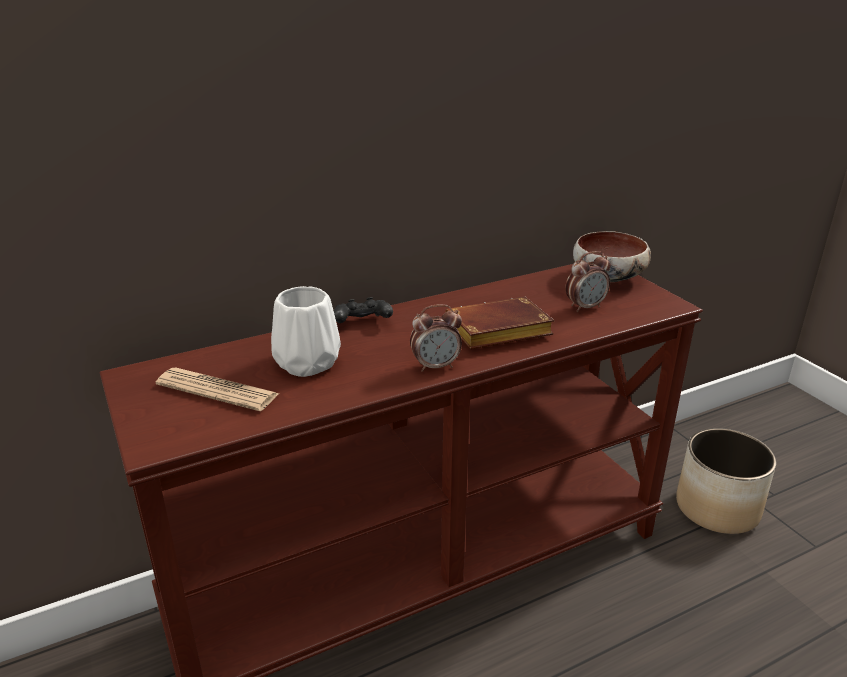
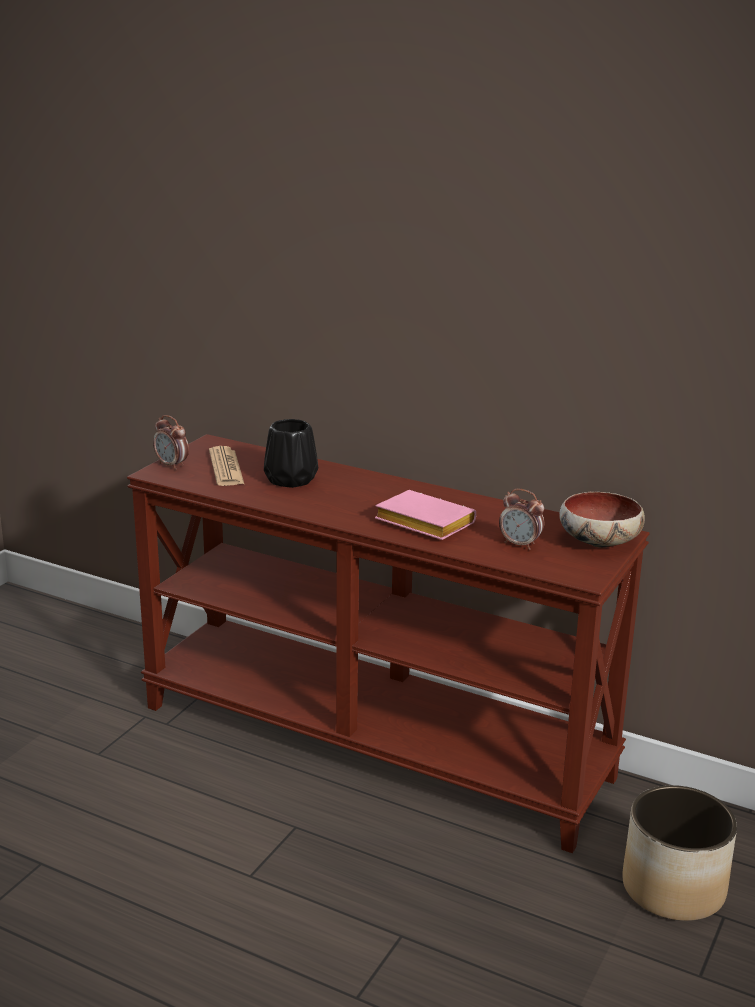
camera: 55 degrees right, 5 degrees down
white vase [271,286,341,377] -> black vase [264,419,318,488]
black game controller [334,297,393,323] -> none
alarm clock [410,304,462,372] -> alarm clock moved to [153,415,189,470]
brown book [445,296,554,349] -> pink book [375,490,476,540]

